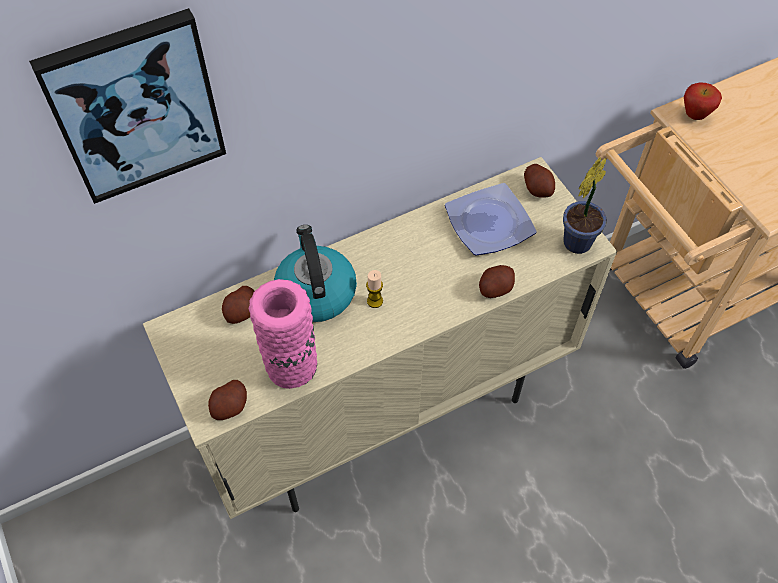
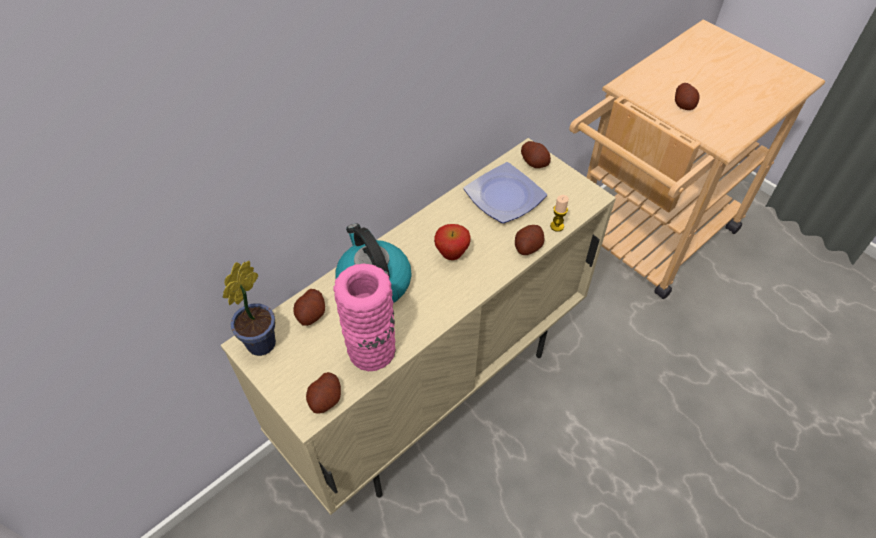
camera: 15 degrees left, 5 degrees down
picture [29,8,226,204] -> none
candle [366,270,383,308] -> candle moved to [550,195,569,232]
potted plant [563,157,607,254] -> potted plant moved to [223,261,276,356]
apple [684,82,722,120] -> apple moved to [434,224,471,260]
none -> potato [675,83,699,110]

